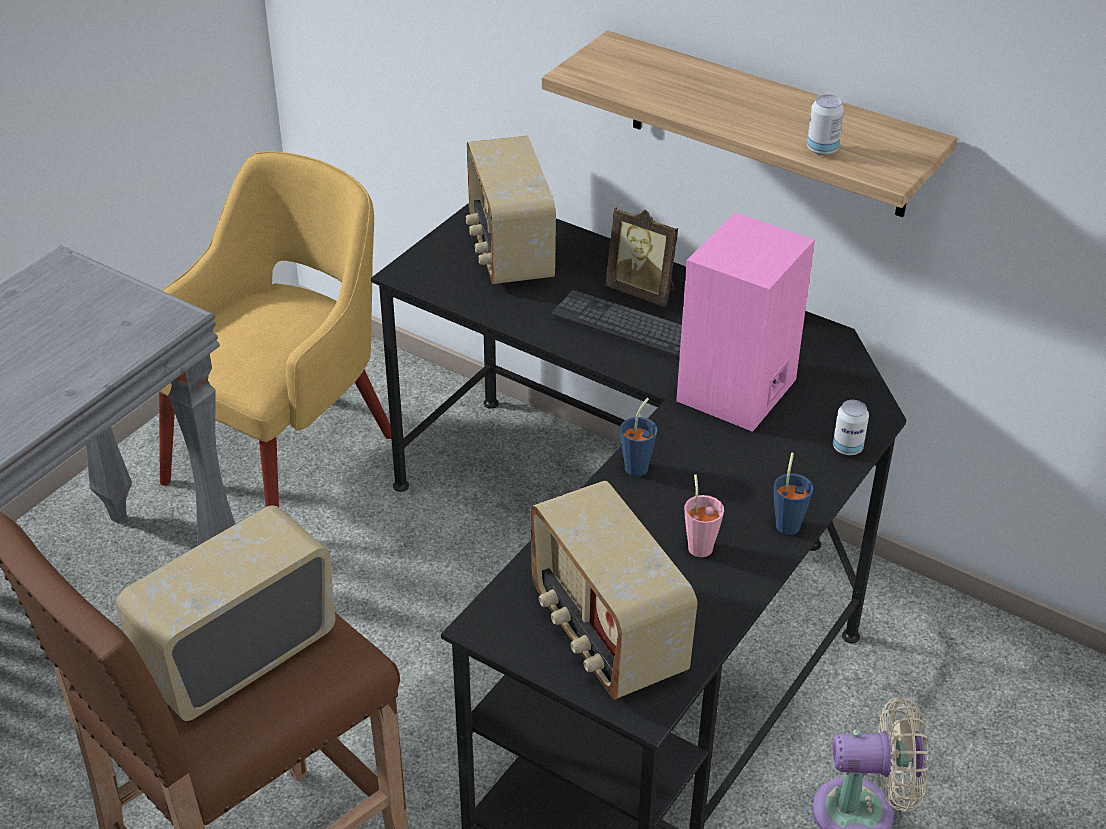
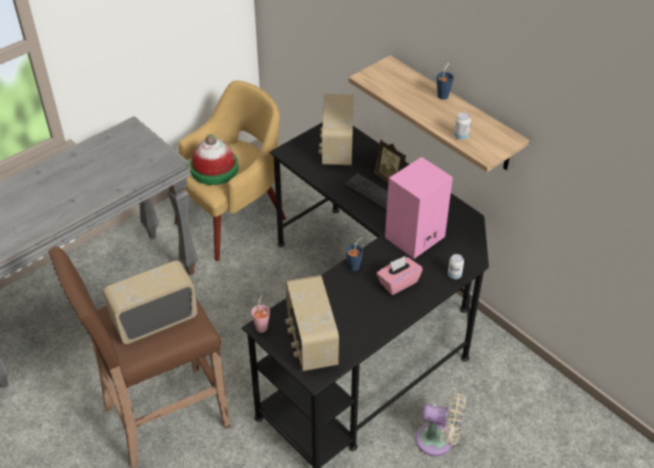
camera: 15 degrees right, 5 degrees up
pink cup [684,474,724,557] -> pink cup moved to [251,295,270,333]
blue cup [774,453,813,535] -> blue cup moved to [437,63,454,100]
none -> hat [190,134,238,185]
none -> pink tissue box [376,256,423,295]

